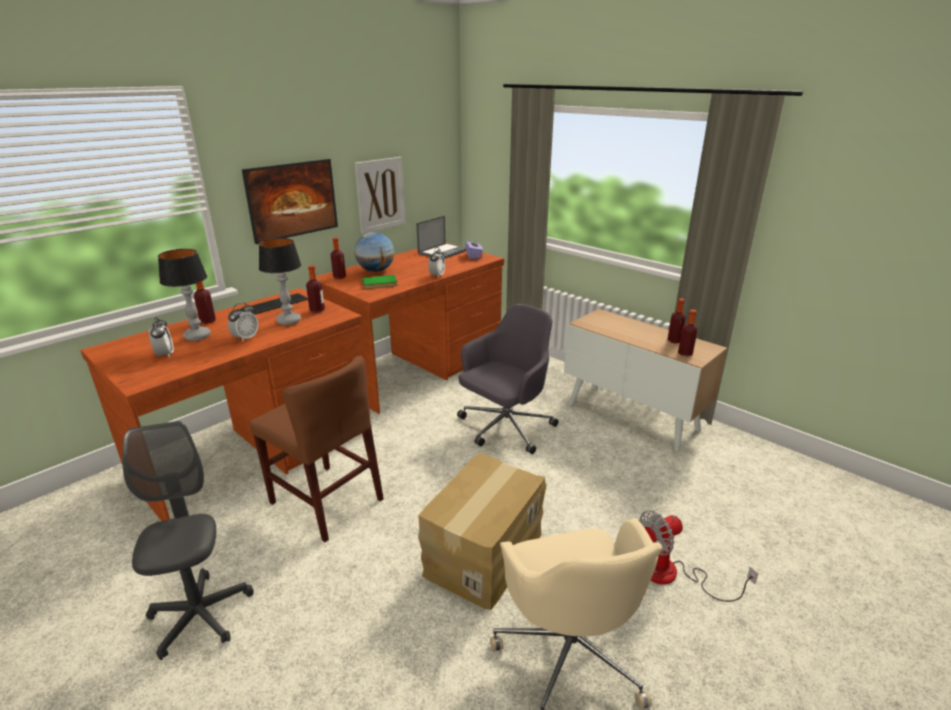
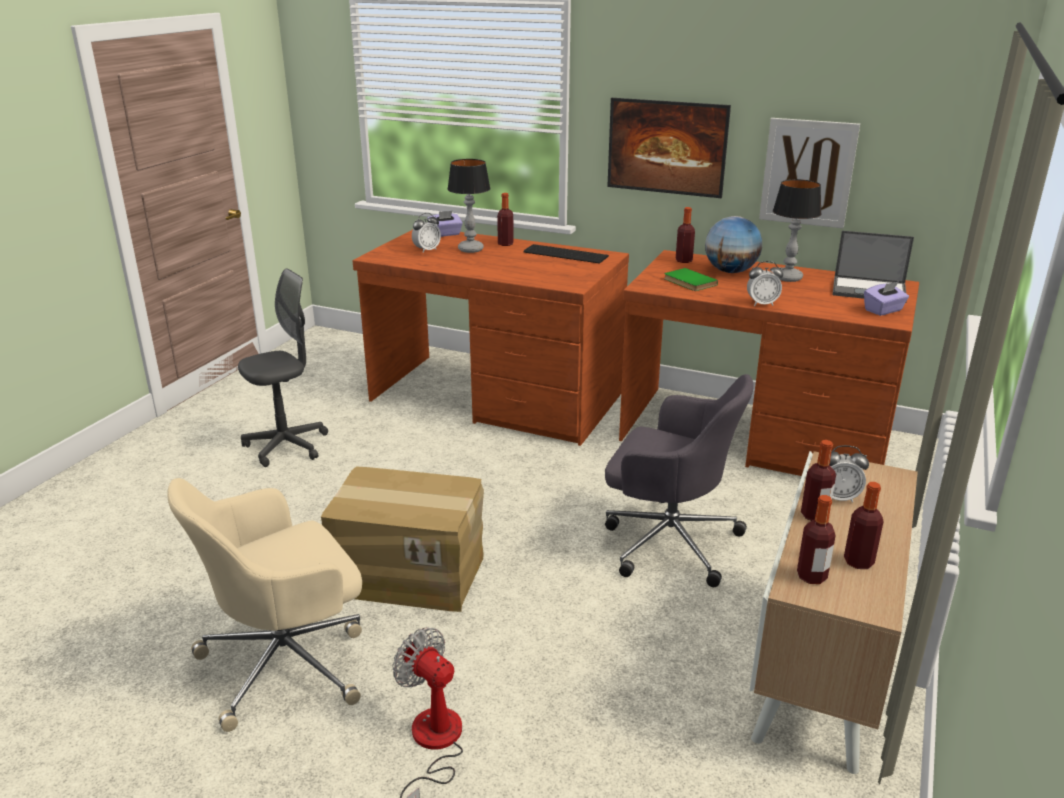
camera: 70 degrees right, 0 degrees up
alarm clock [228,302,258,342] -> alarm clock moved to [830,445,869,503]
brown chair [249,356,384,542] -> none
table lamp [259,238,301,325] -> table lamp moved to [773,179,822,282]
bottle [306,265,325,313] -> bottle moved to [801,440,836,521]
none -> purple tissue box [427,211,463,237]

